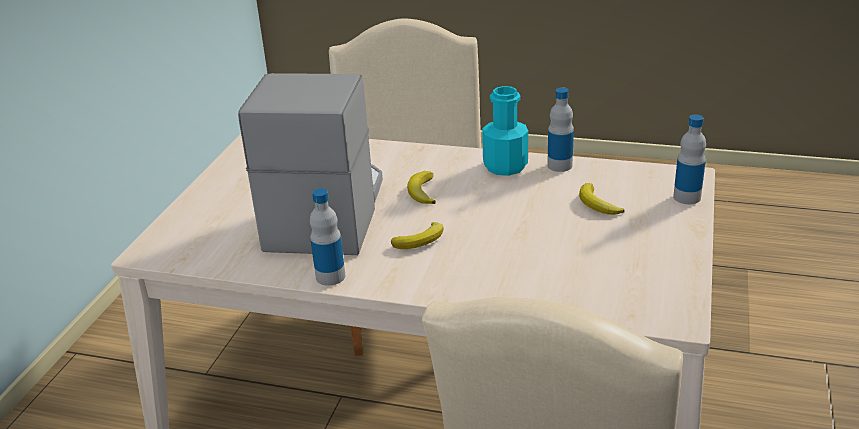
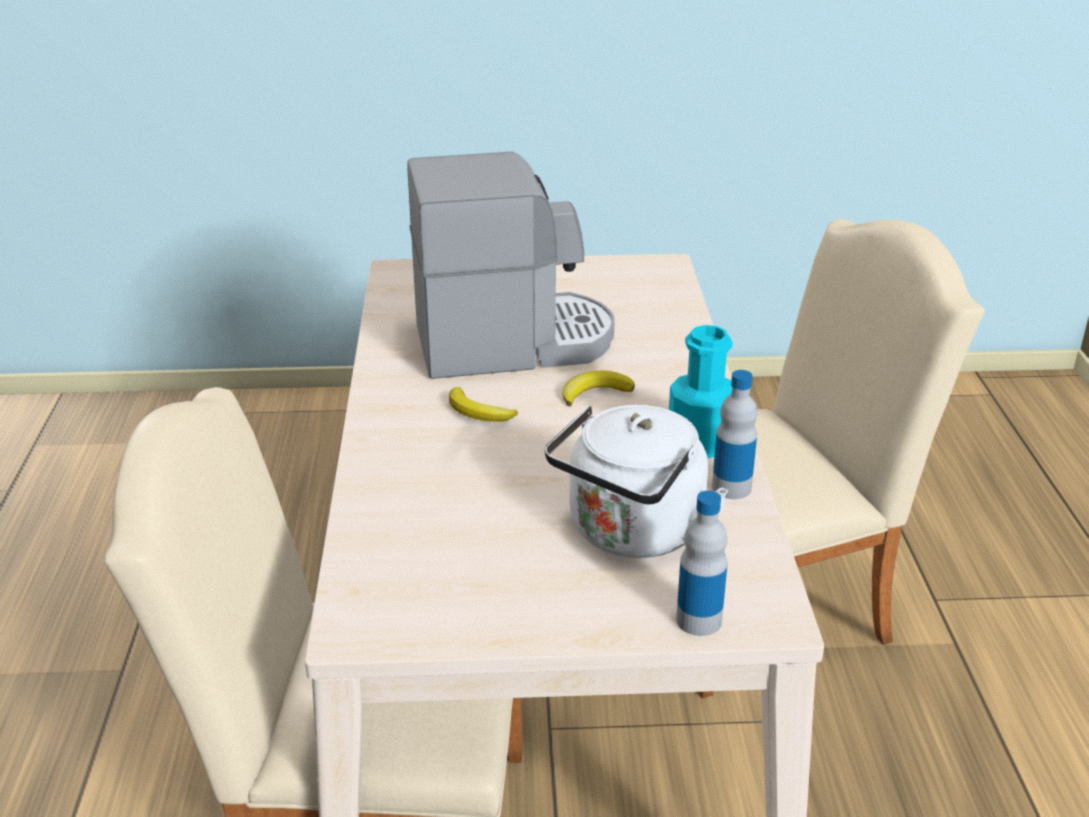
camera: 70 degrees right, 0 degrees up
bottle [310,188,345,286] -> none
banana [579,183,624,215] -> white kettle [545,405,728,558]

